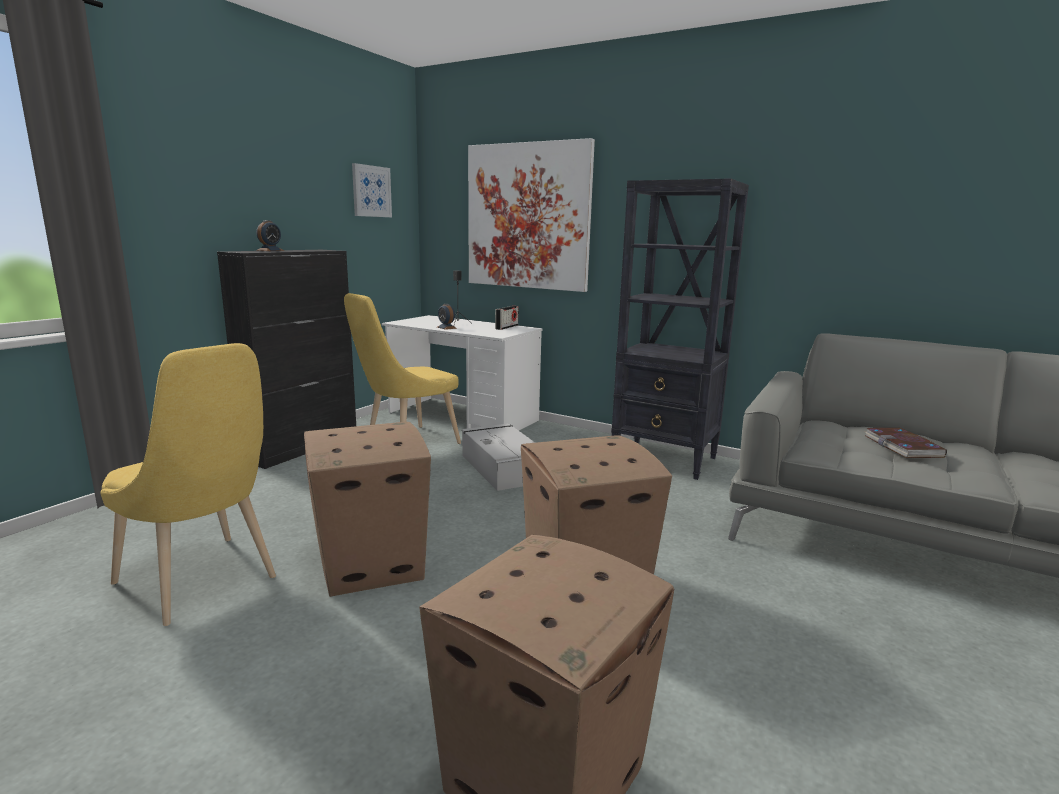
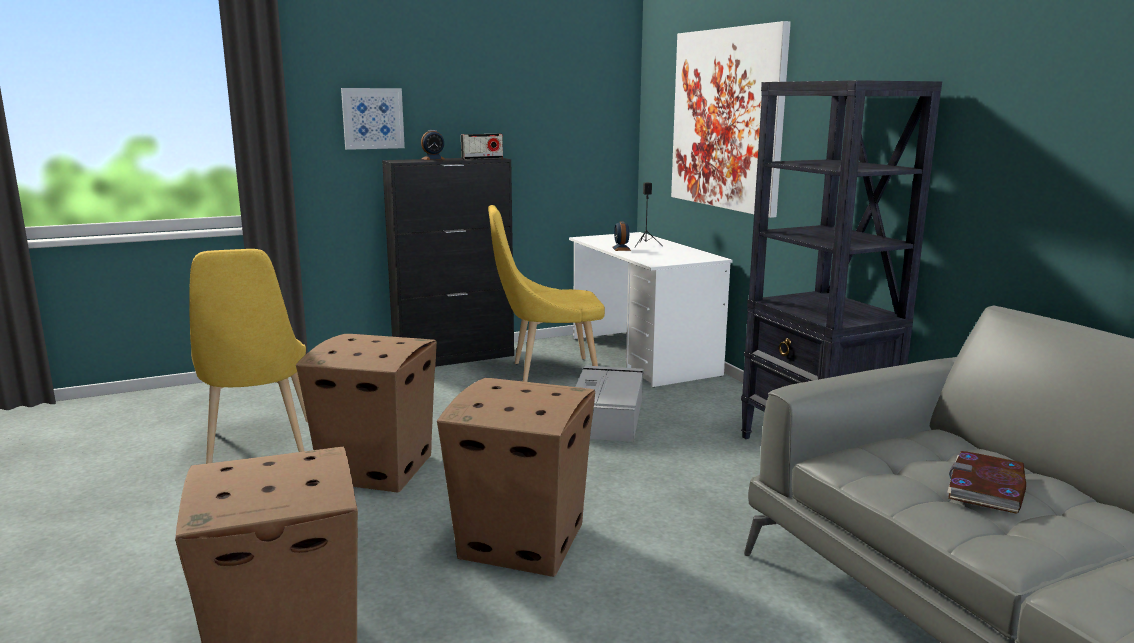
camera: 35 degrees right, 0 degrees up
picture [352,163,392,217] -> picture moved to [341,88,405,150]
radio [495,306,519,330] -> radio moved to [461,134,503,160]

